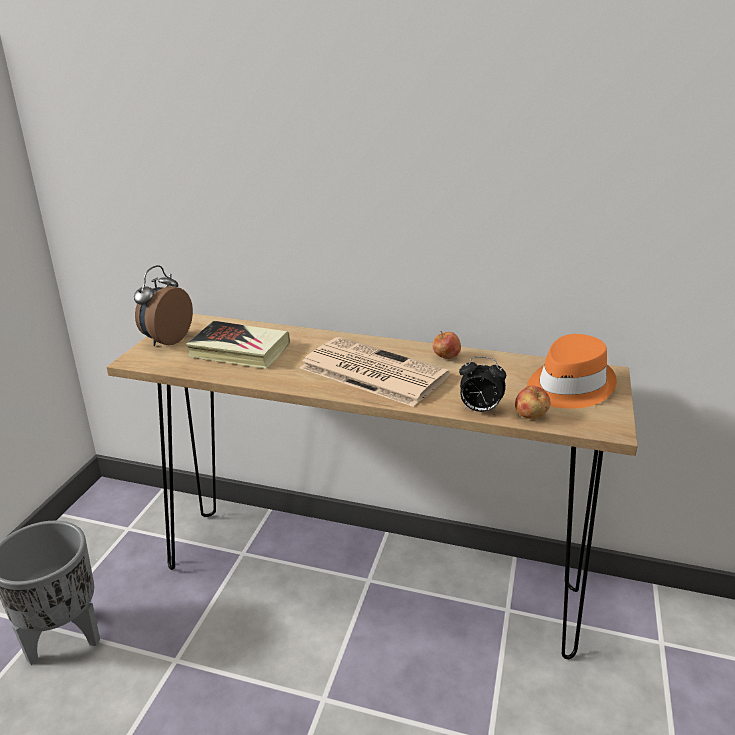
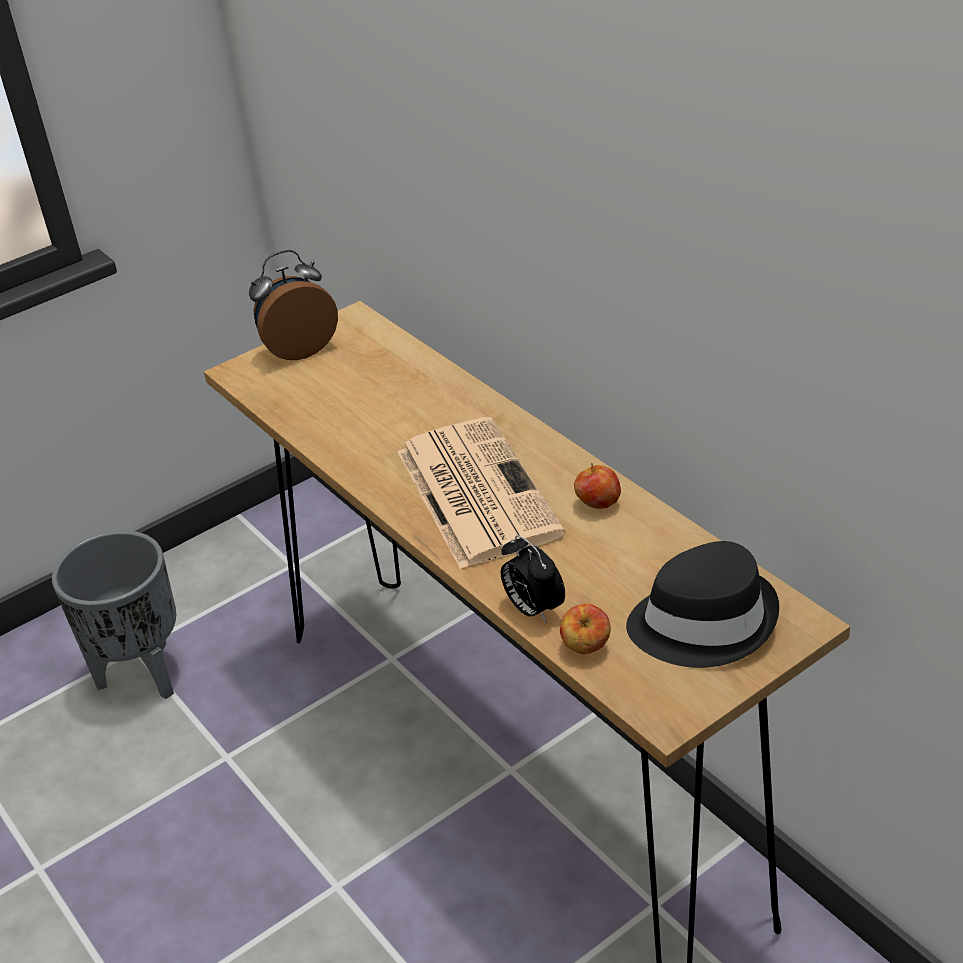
camera: 40 degrees right, 10 degrees up
book [186,321,290,369] -> none
orange hat [527,334,617,409] -> black hat [626,541,779,668]

